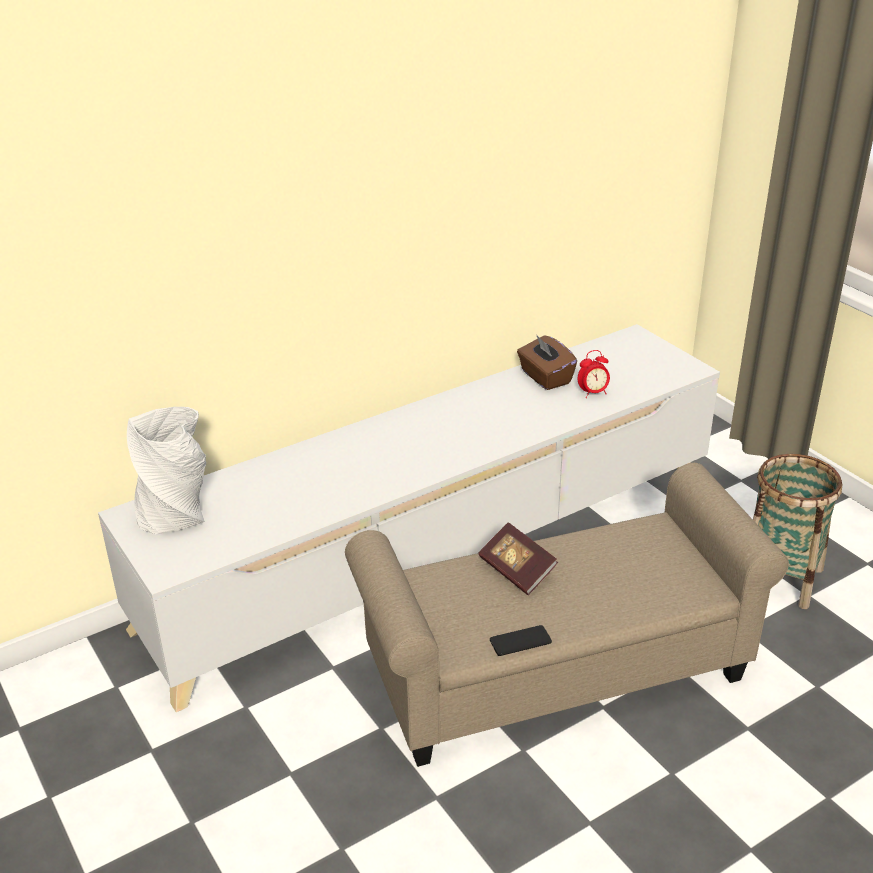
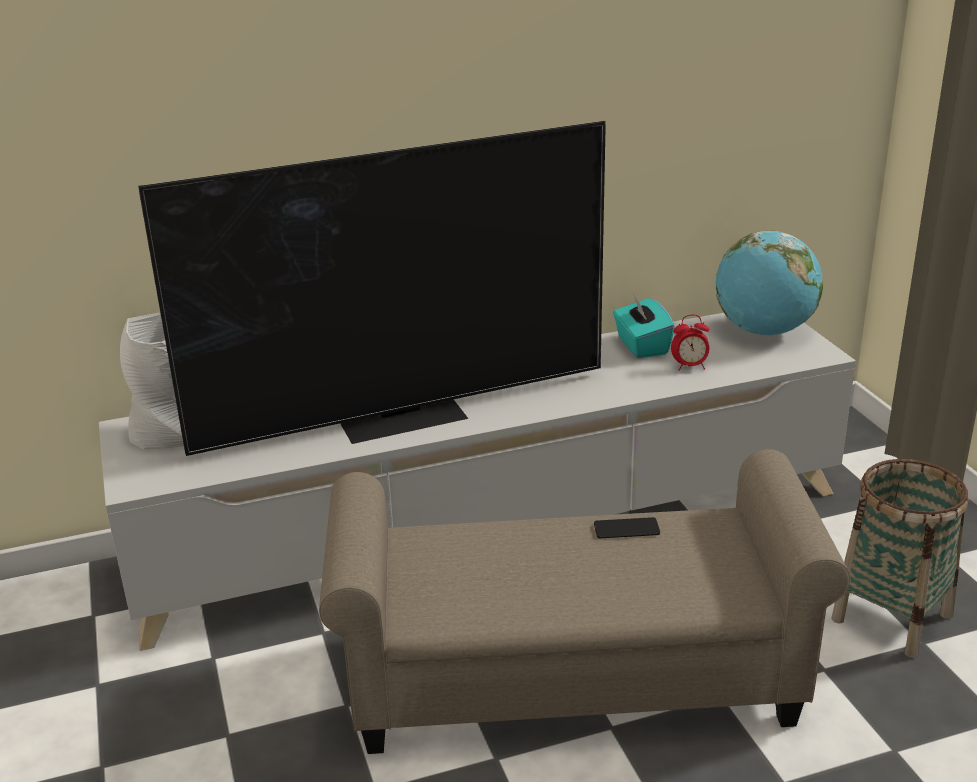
camera: 15 degrees right, 5 degrees down
book [478,522,558,595] -> none
phone [490,625,552,656] -> phone moved to [594,517,660,538]
brown tissue box [517,335,577,390] -> turquoise tissue box [613,294,675,358]
none -> television [138,121,606,456]
none -> globe [716,231,823,335]

